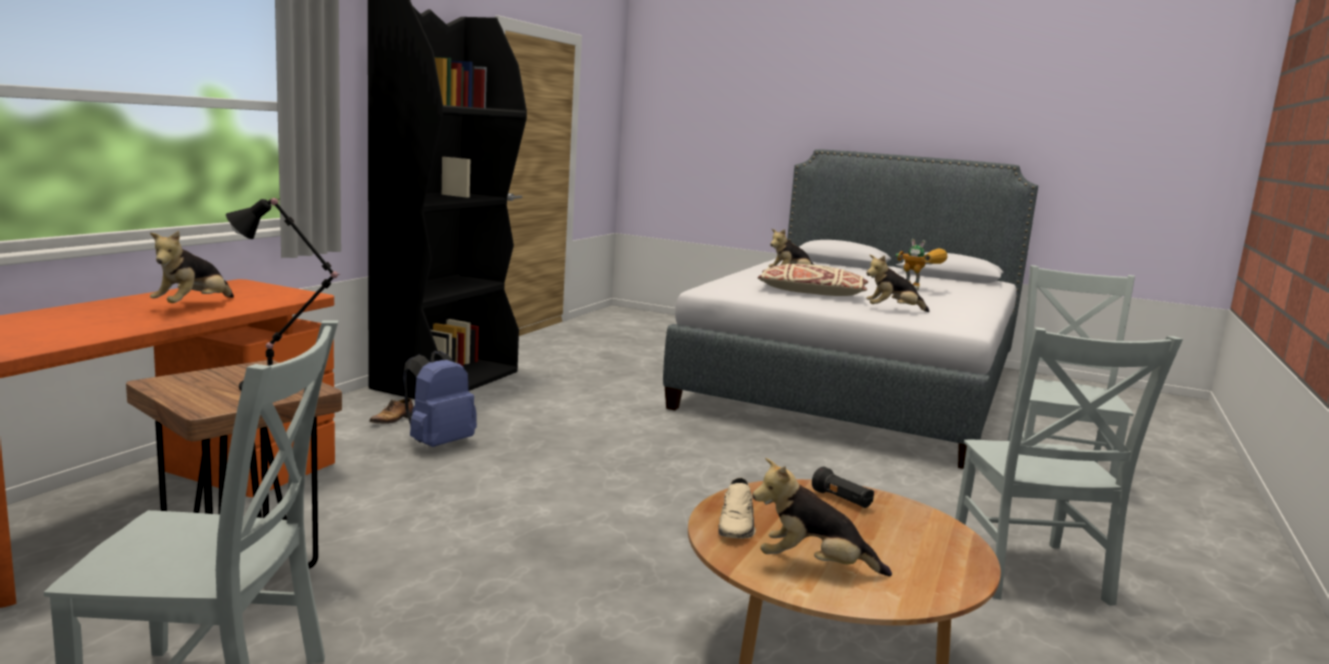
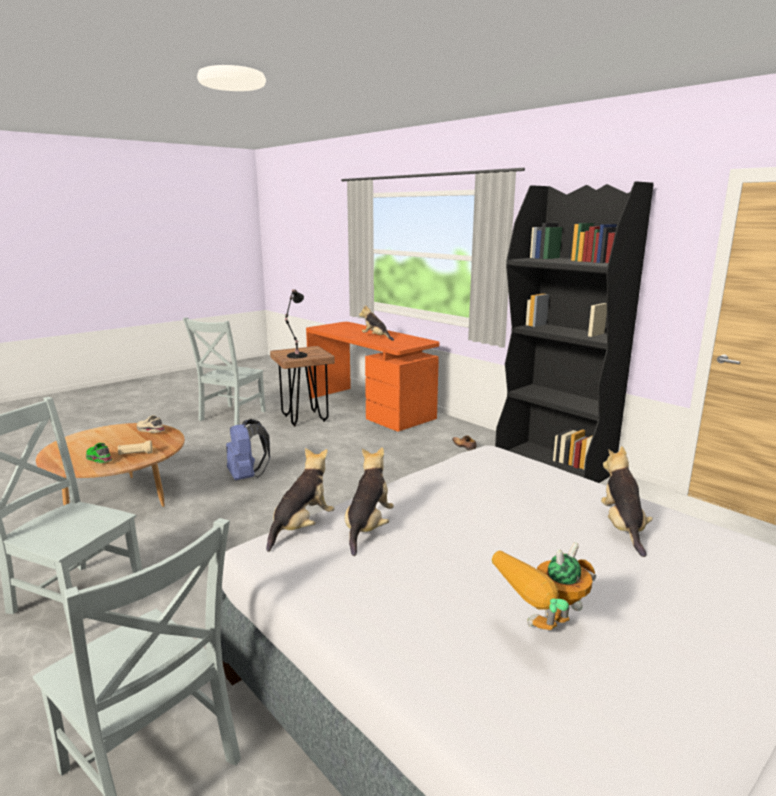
camera: 115 degrees right, 5 degrees up
blue backpack [403,351,477,447] -> blue backpack moved to [226,419,270,480]
plush toy [752,458,892,576] -> plush toy moved to [266,448,334,552]
beige pillow [758,264,868,296] -> none
black flashlight [812,467,874,508] -> beige flashlight [118,440,153,455]
none -> green shoe [86,443,112,463]

